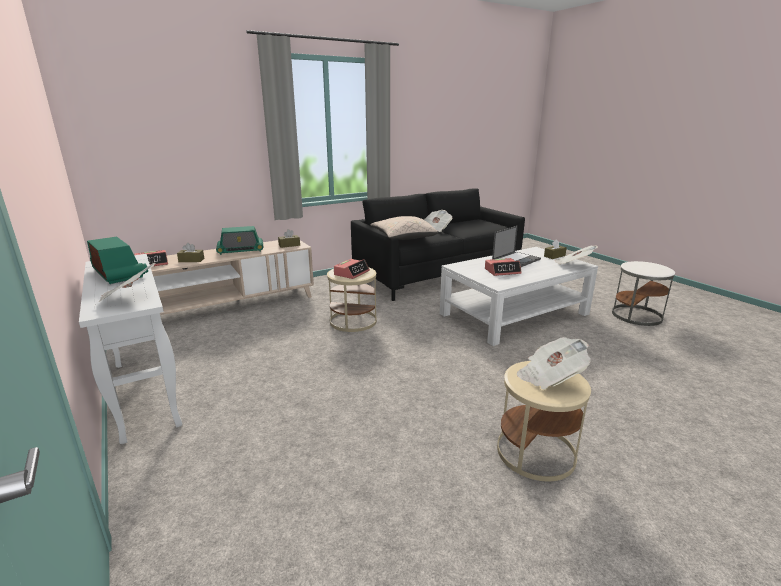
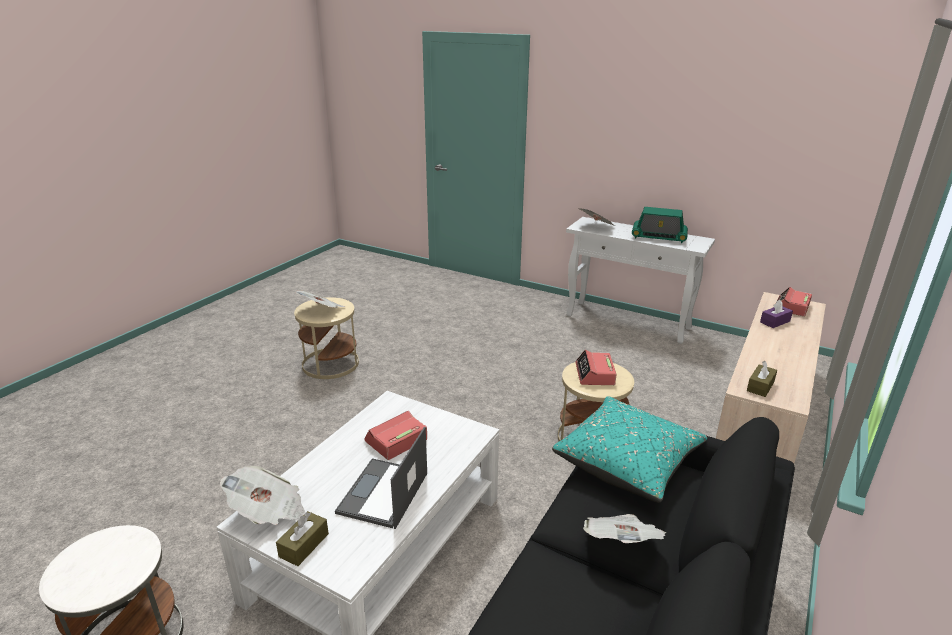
camera: 150 degrees right, 5 degrees up
brown tissue box [177,243,204,262] -> purple tissue box [760,300,793,328]
radio [216,226,264,255] -> none
beige pillow [371,216,438,240] -> turquoise pillow [552,396,707,503]

